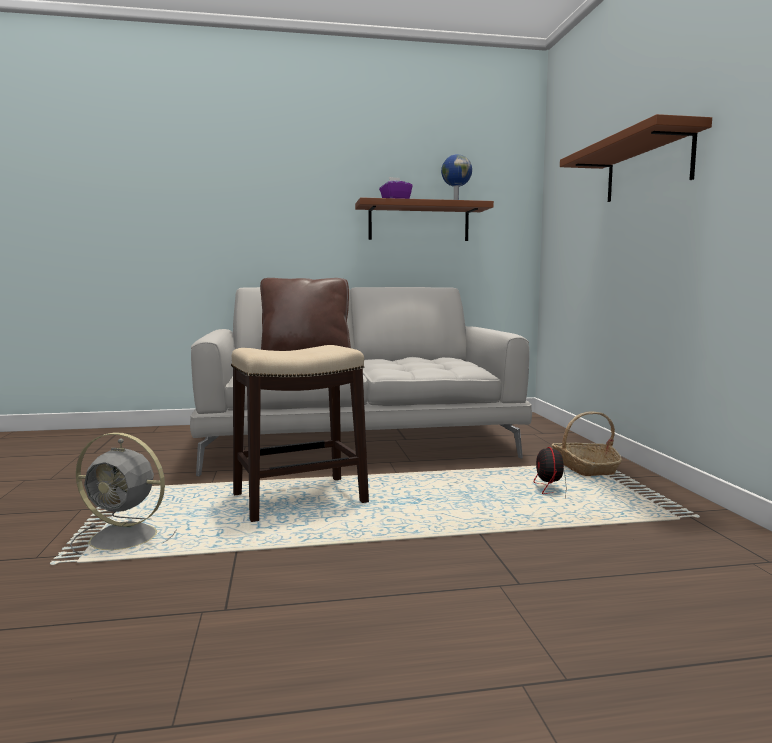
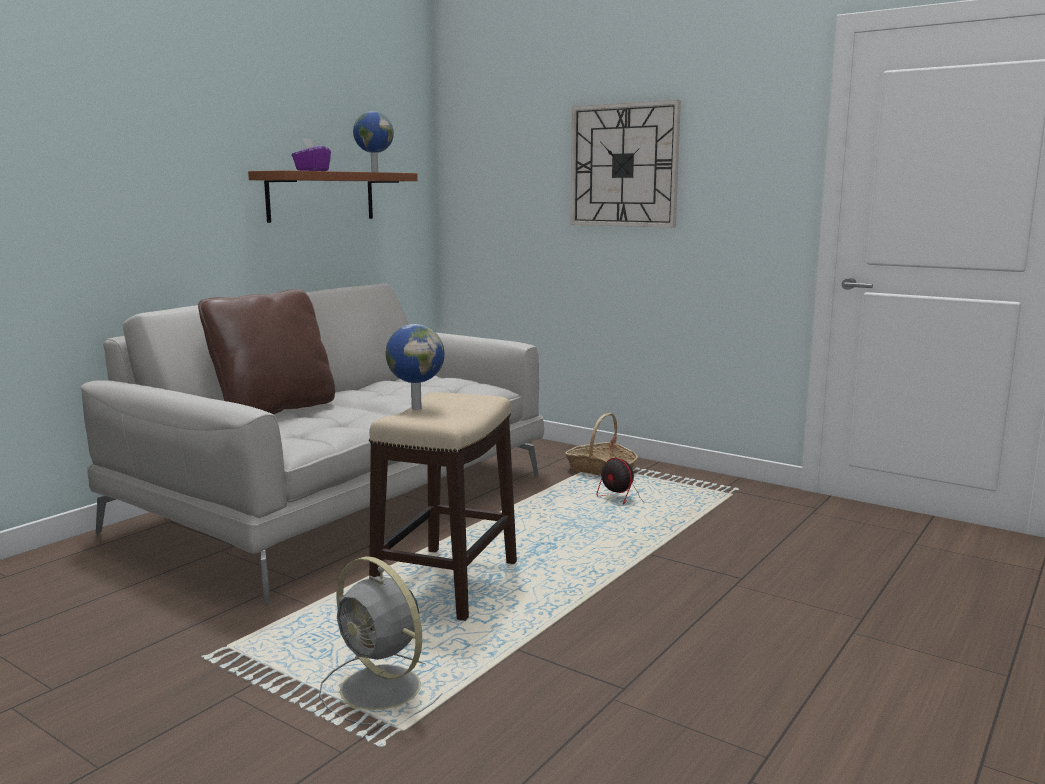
camera: 45 degrees left, 5 degrees up
grey fan [70,432,177,555] -> grey fan turned 75 degrees clockwise [319,556,443,726]
brown shelf [560,114,712,202] -> wall clock [570,100,681,228]
none -> globe [386,324,445,410]

